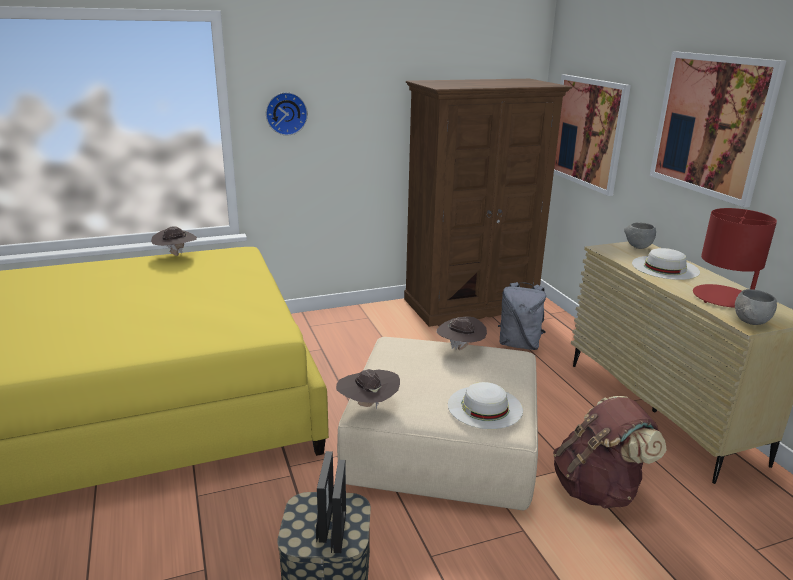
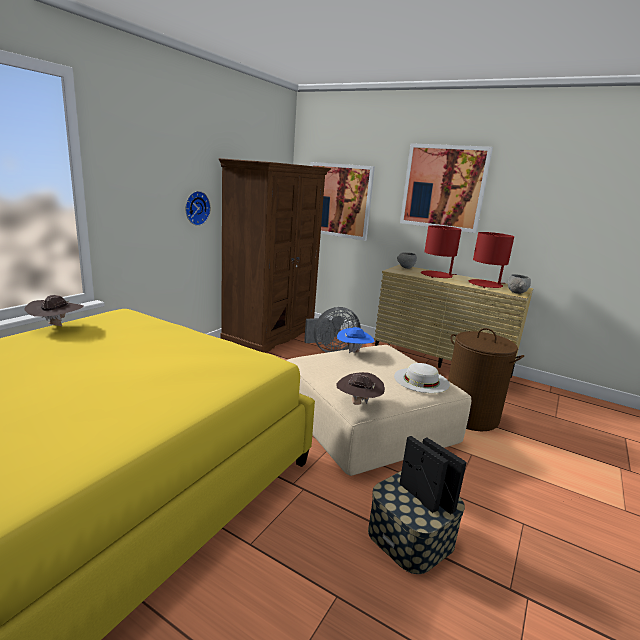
camera: 40 degrees left, 5 degrees down
wall clock [266,92,308,135] -> wall clock moved to [185,191,211,226]
brown hat [437,317,487,350] -> blue hat [337,327,375,353]
grey backpack [498,282,546,350] -> grey fan [304,307,361,353]
brown backpack [553,396,667,509] -> brown laundry basket [448,328,524,431]
white hat [632,248,700,280] -> red table lamp [421,225,462,278]

